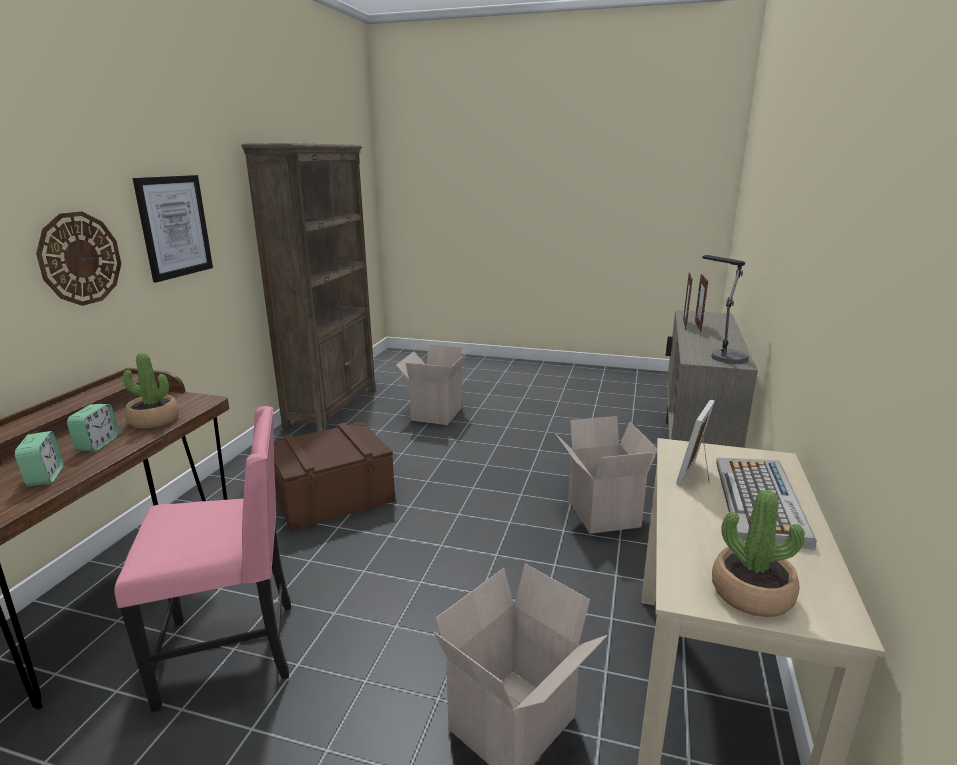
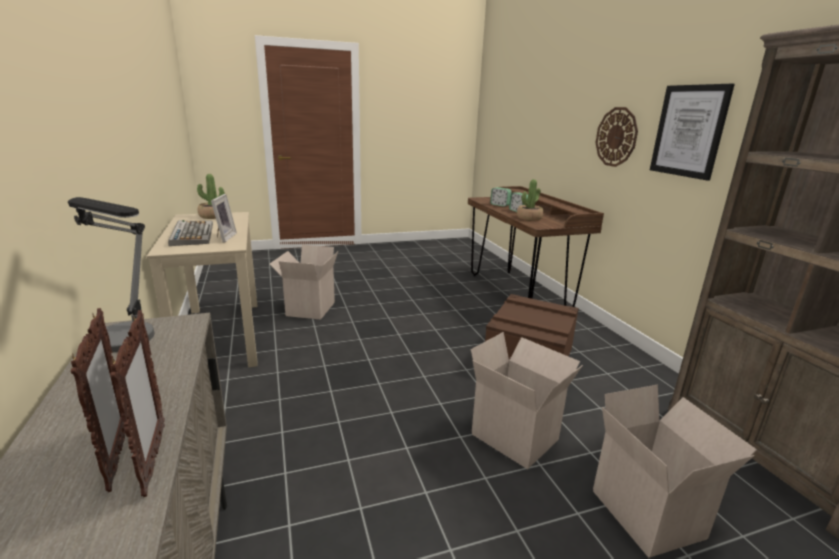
camera: 145 degrees right, 0 degrees up
pink chair [114,406,291,712] -> none
cardboard box [555,416,657,534] -> cardboard box moved to [471,332,583,469]

